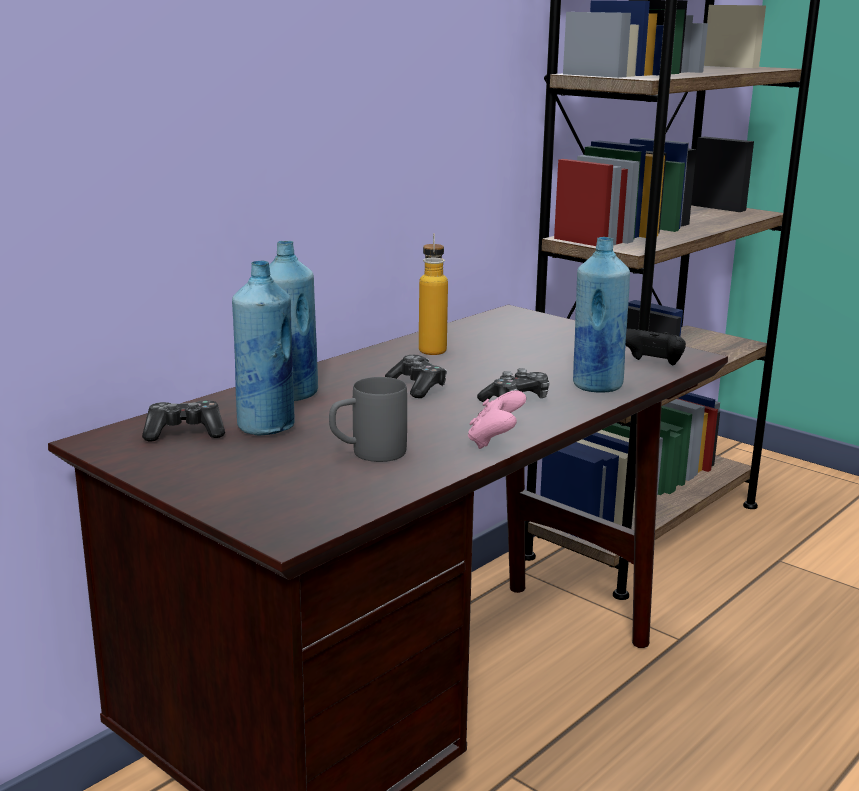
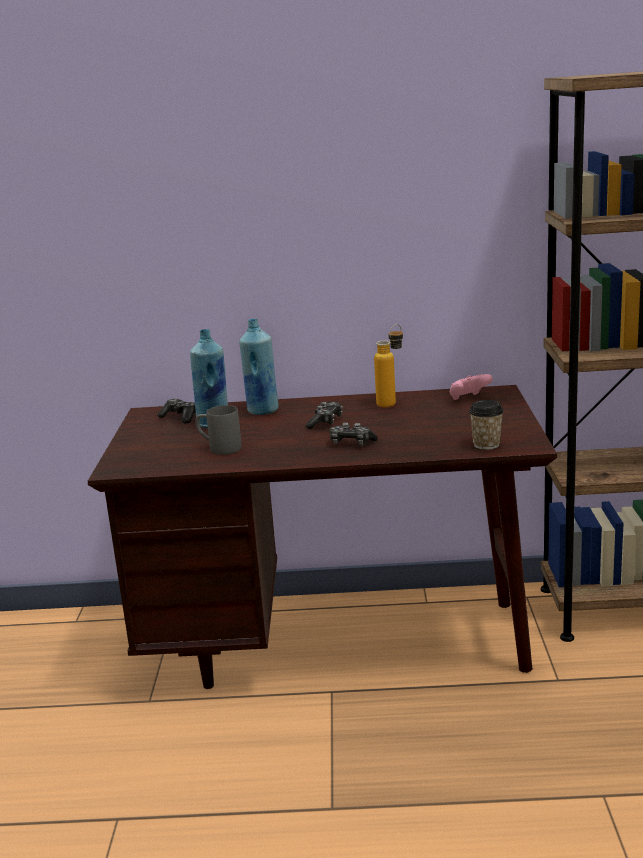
camera: 50 degrees right, 0 degrees up
pink game controller [468,390,526,449] -> pink game controller moved to [450,374,493,400]
blue bottle [573,237,630,393] -> none
black game controller [625,329,686,365] -> cup [469,400,504,450]

